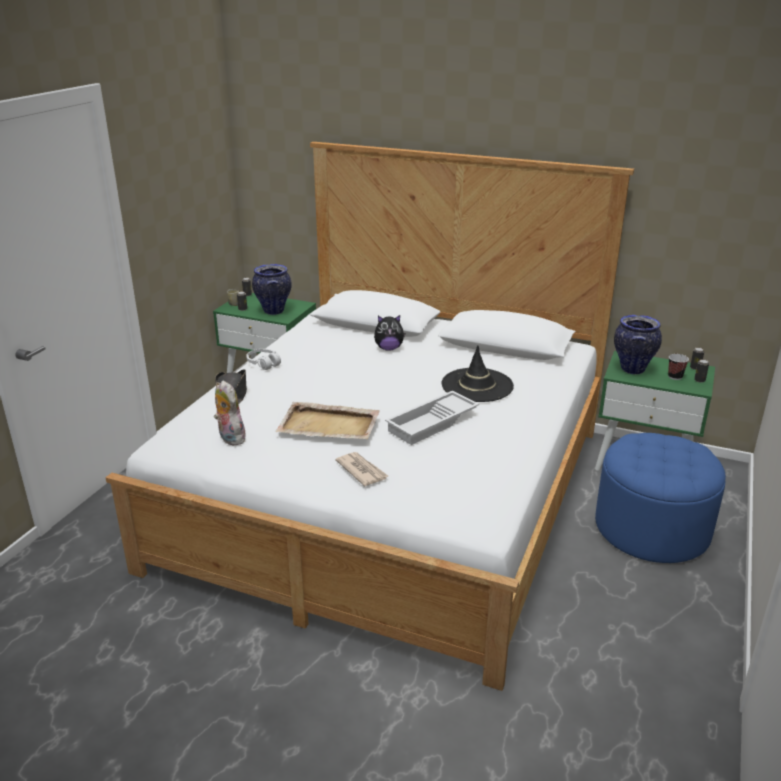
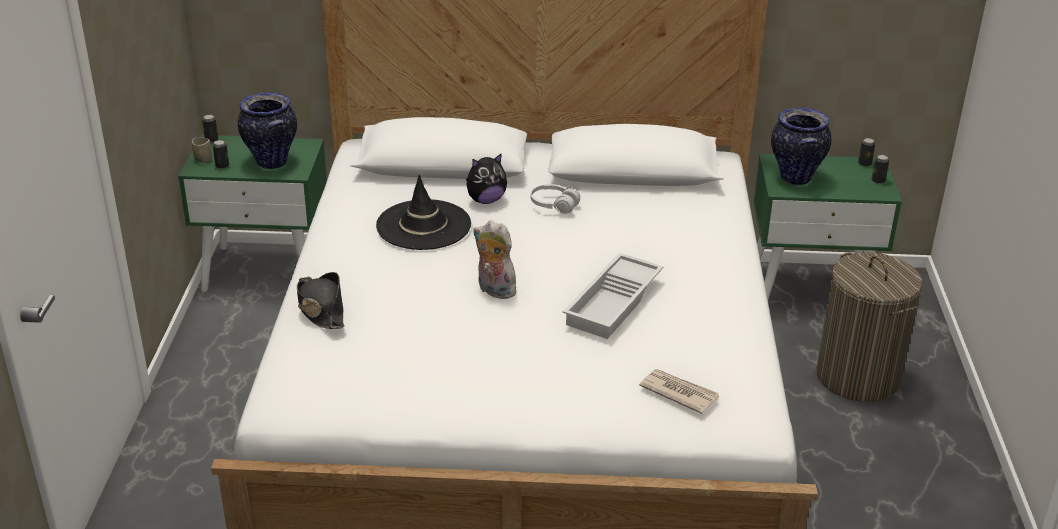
camera: 20 degrees left, 5 degrees up
plush toy [214,380,246,446] -> plush toy moved to [473,220,516,299]
white headphones [246,349,281,370] -> white headphones moved to [531,184,580,214]
beige tray [275,402,380,439] -> none
newspaper [335,452,388,486] -> newspaper moved to [639,369,719,414]
black hat [441,345,514,402] -> black hat moved to [376,174,471,250]
blue ottoman [595,433,726,563] -> laundry basket [816,252,922,402]
cup [668,354,689,380] -> none

